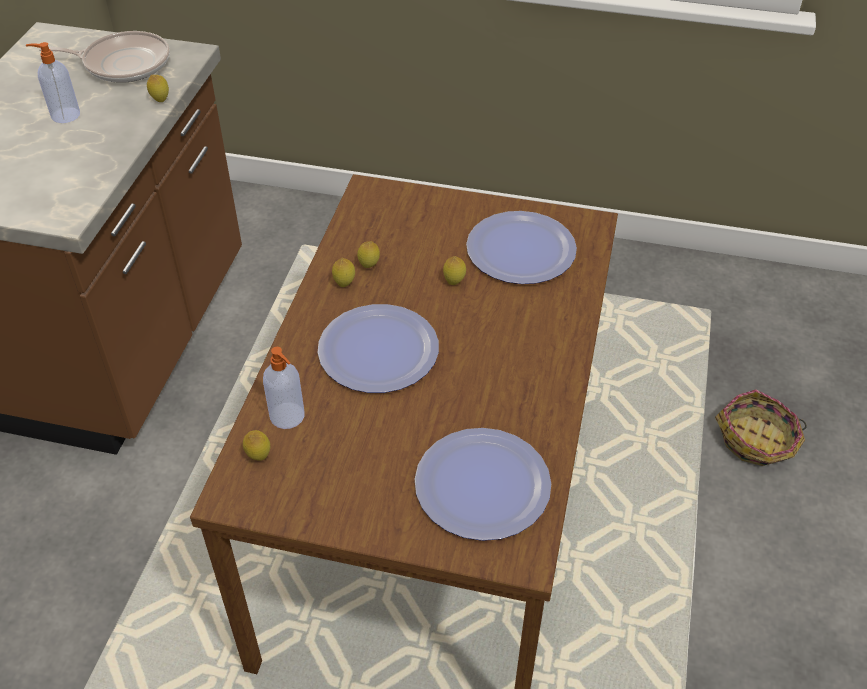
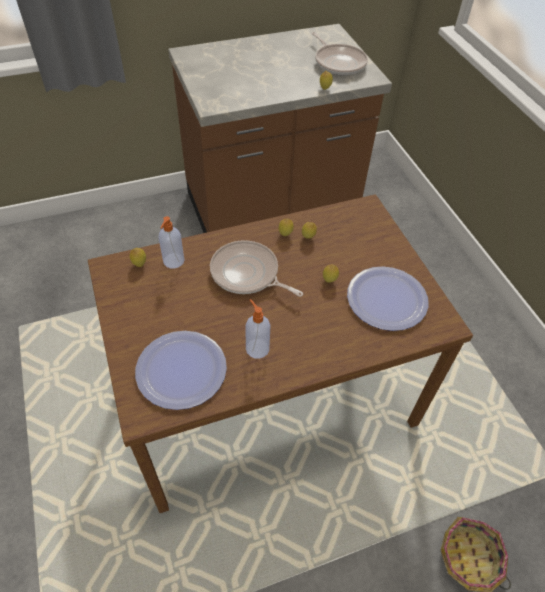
camera: 55 degrees right, 5 degrees up
soap dispenser [26,42,80,123] -> soap dispenser moved to [245,299,270,359]
plate [317,304,439,393] -> frying pan [210,240,303,297]

